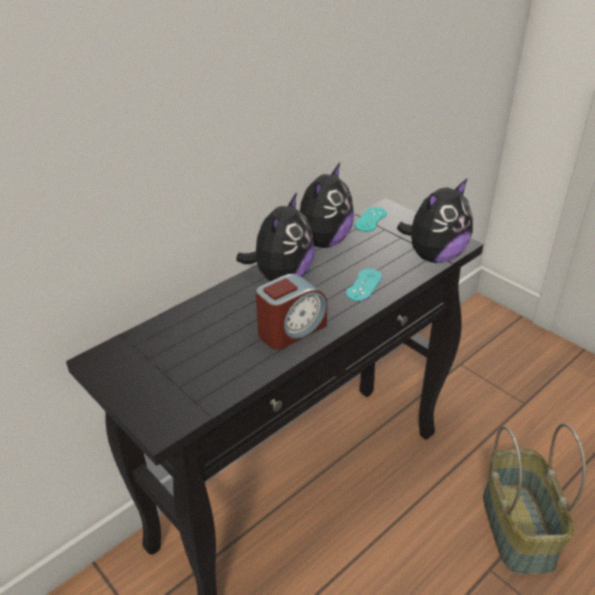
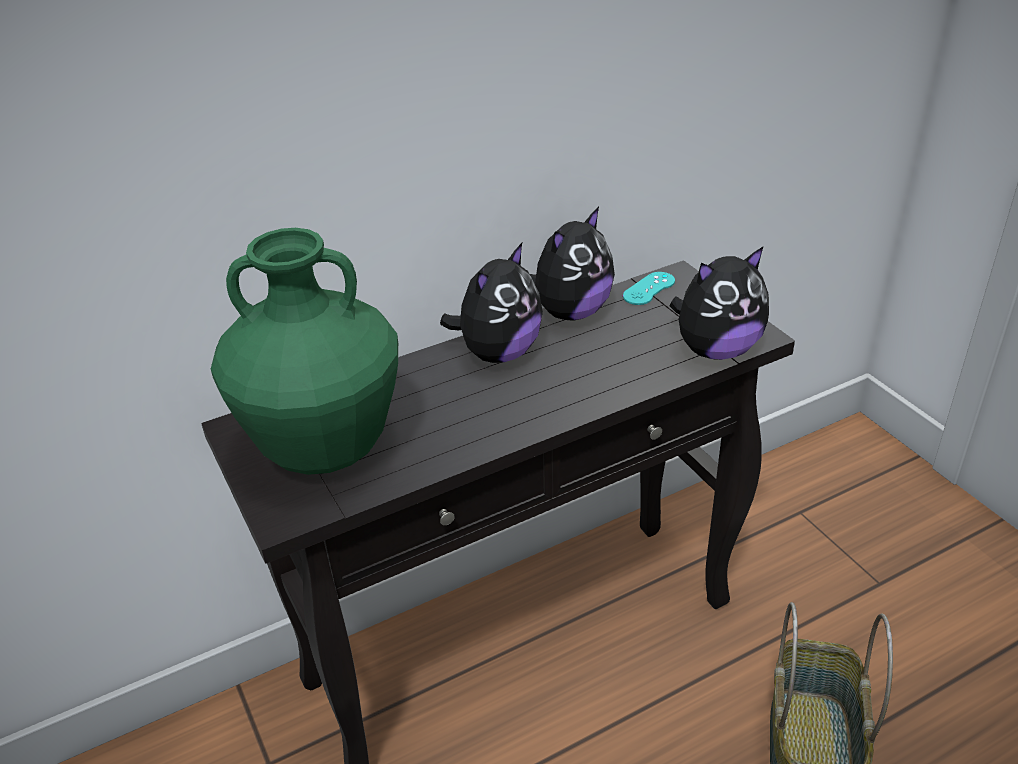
camera: 15 degrees right, 0 degrees up
alarm clock [256,274,327,350] -> none
turquoise game controller [346,269,382,301] -> none
none -> green vase [211,228,398,475]

